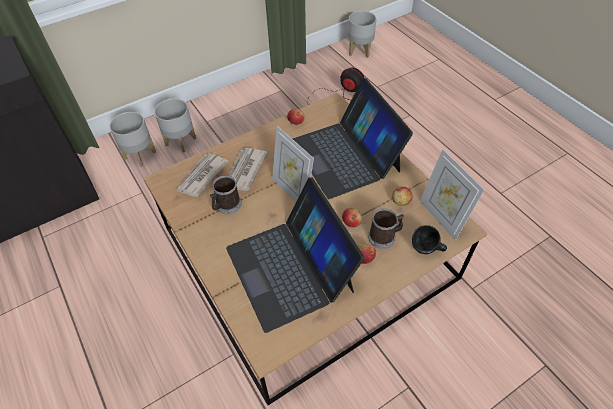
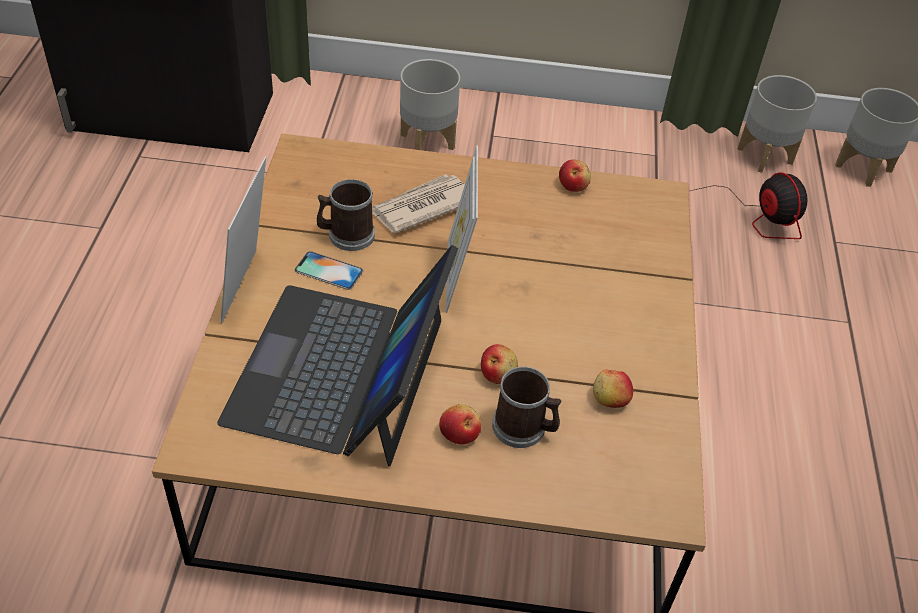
camera: 35 degrees right, 5 degrees down
grey planter [110,112,156,167] -> grey planter moved to [737,75,817,173]
newspaper [176,153,229,197] -> none
laptop [293,78,413,199] -> none
black mug [412,225,447,254] -> none
picture frame [420,149,484,241] -> picture frame moved to [221,156,266,324]
none -> phone [295,251,363,290]

